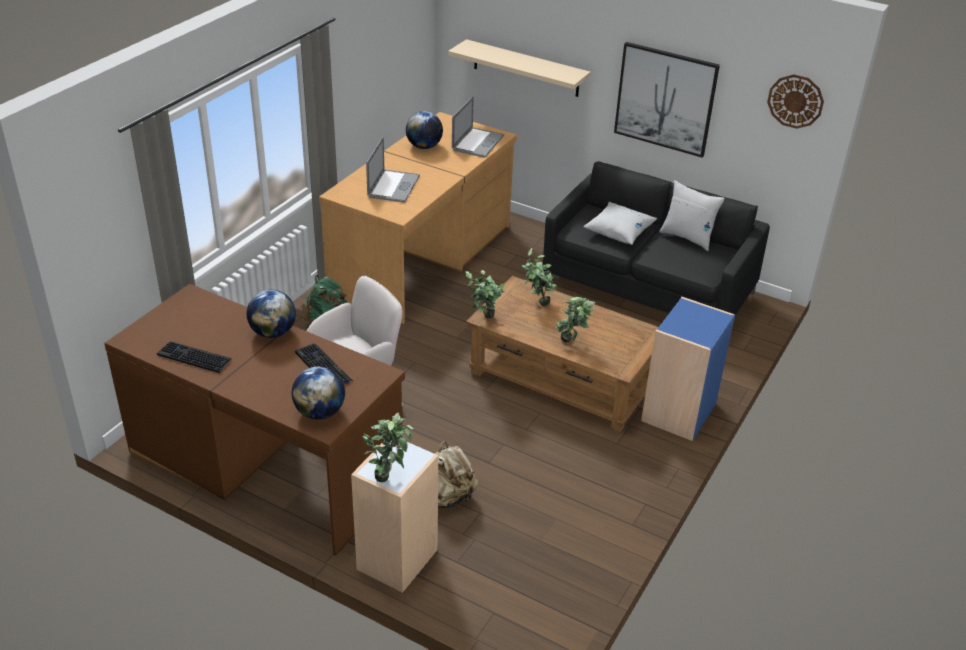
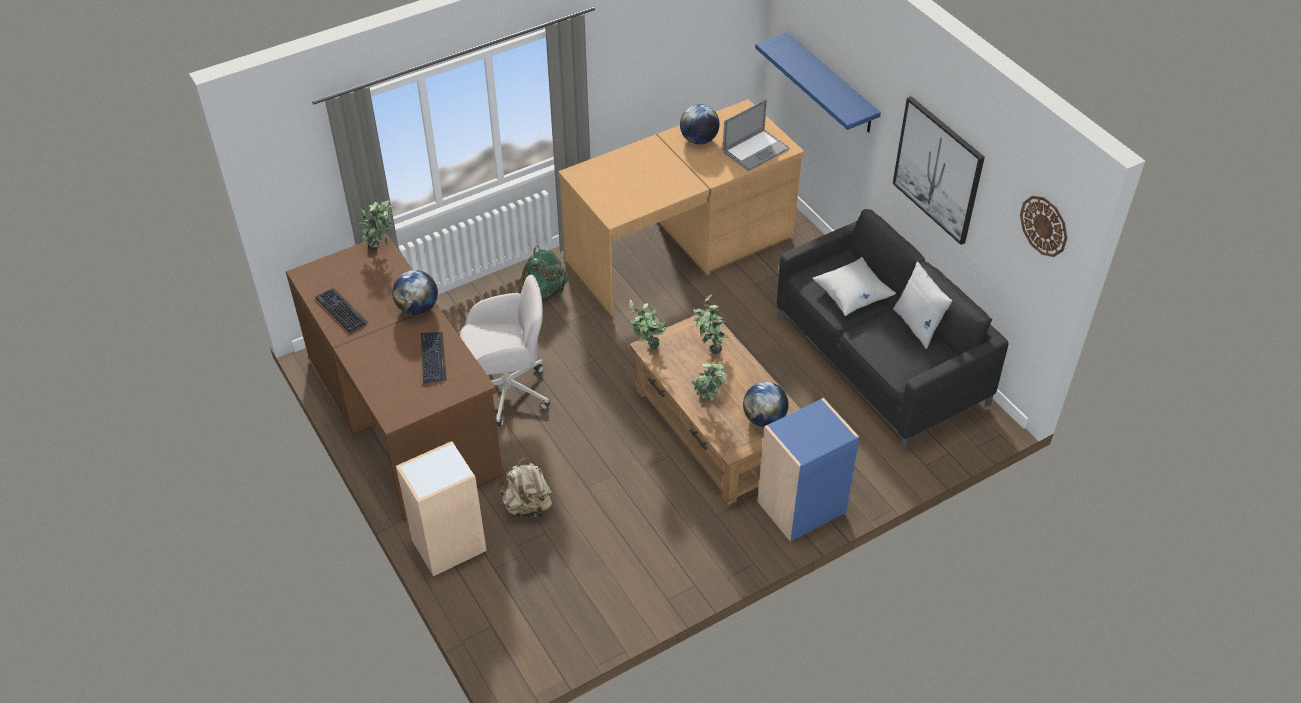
camera: 30 degrees right, 10 degrees up
globe [292,366,345,420] -> globe moved to [743,382,789,427]
potted plant [363,412,413,482] -> potted plant moved to [358,200,394,250]
laptop [366,137,420,203] -> none
beige shelf [448,39,591,97] -> blue shelf [755,33,881,133]

